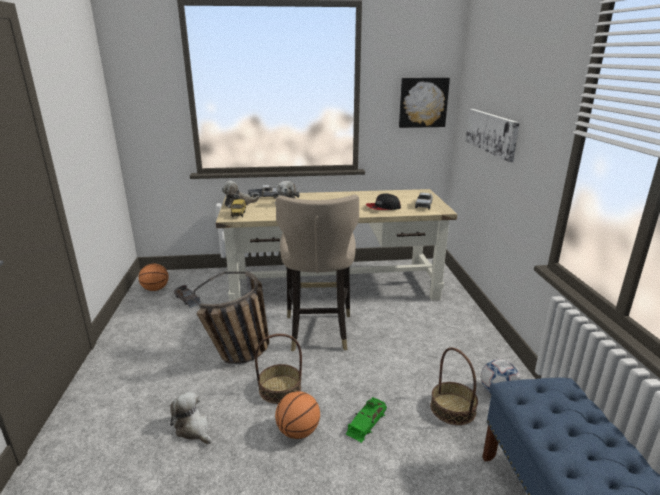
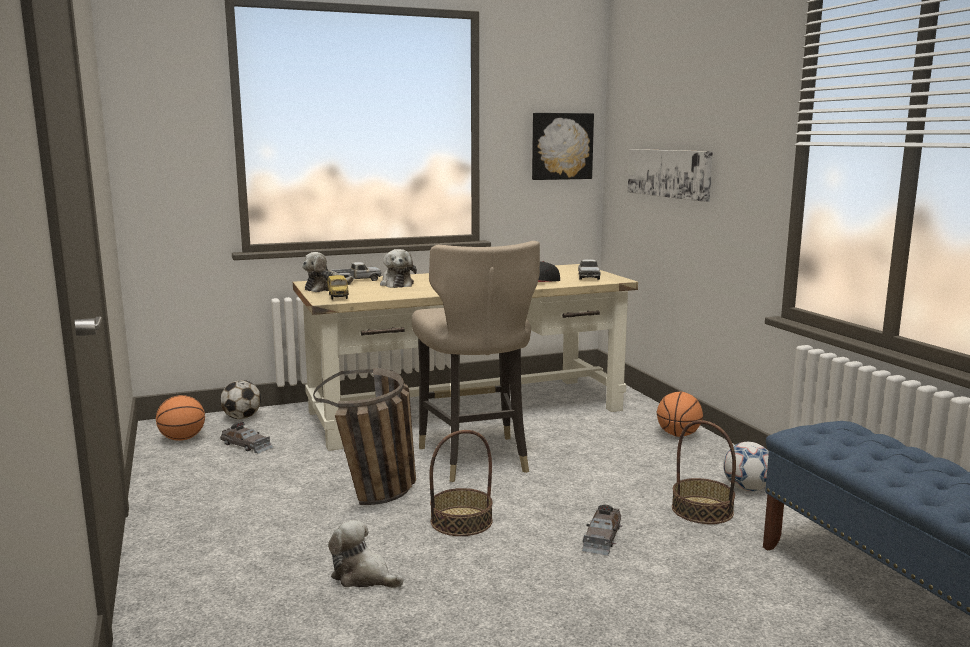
camera: 15 degrees left, 10 degrees down
basketball [275,391,320,439] -> basketball moved to [657,391,703,437]
green toy car [346,397,387,443] -> grey toy car [582,505,622,556]
none -> football [220,380,261,419]

